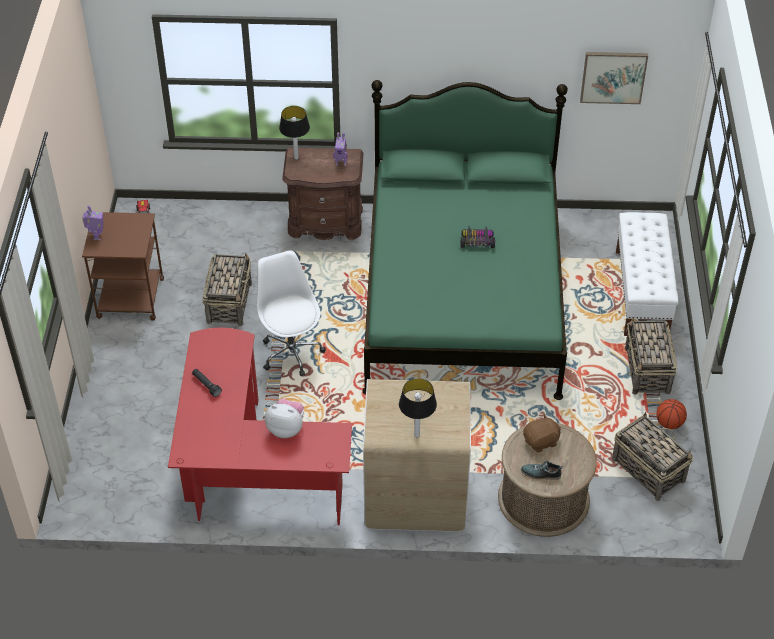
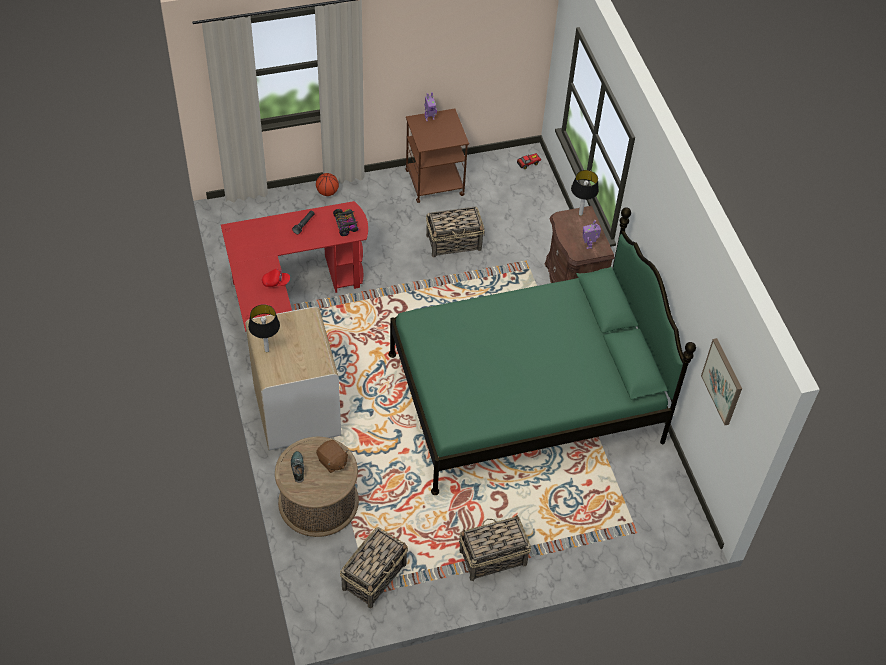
camera: 70 degrees right, 5 degrees up
white office chair [257,250,326,376] -> none
plush toy [265,399,304,438] -> red cap [262,269,290,287]
toy car [461,226,495,248] -> toy car moved to [333,209,359,236]
white bench [616,212,679,336] -> none
basketball [656,399,687,429] -> basketball moved to [316,173,339,196]

